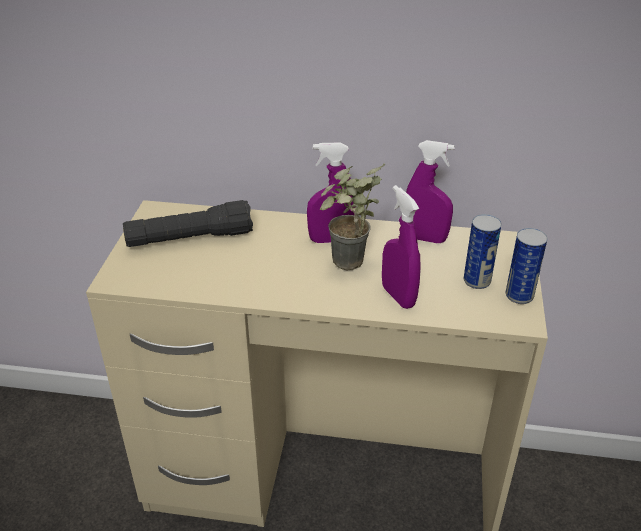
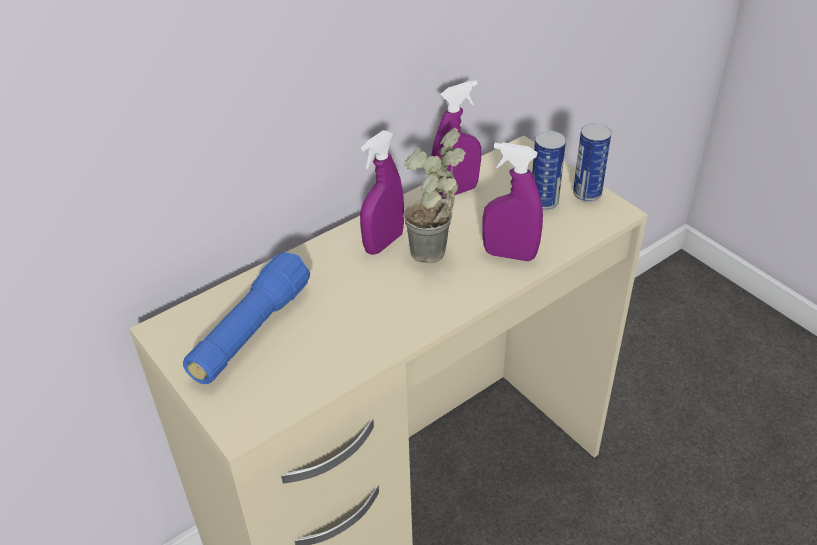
camera: 45 degrees left, 5 degrees up
black flashlight [123,200,253,247] -> blue flashlight [183,252,310,384]

